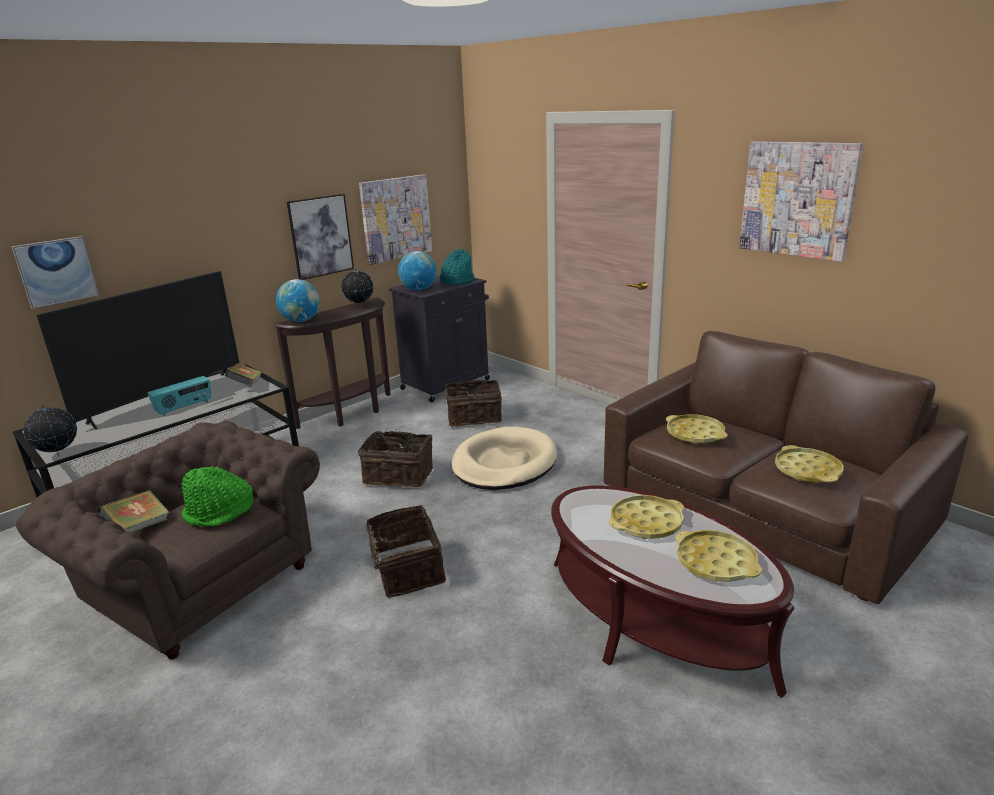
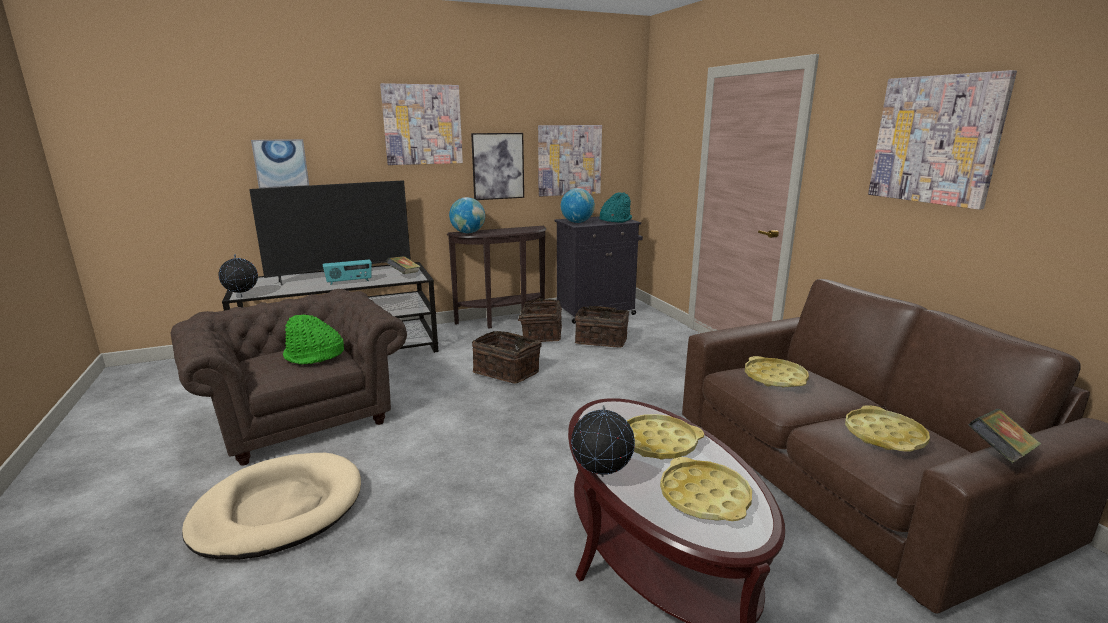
camera: 20 degrees right, 5 degrees down
book [98,490,170,532] -> book moved to [969,409,1041,464]
globe [341,267,374,307] -> globe moved to [571,405,635,477]
basket [357,505,446,598] -> basket moved to [513,298,562,342]
beige dog bed [451,427,557,490] -> beige dog bed moved to [182,453,361,560]
none -> picture [380,83,463,165]

